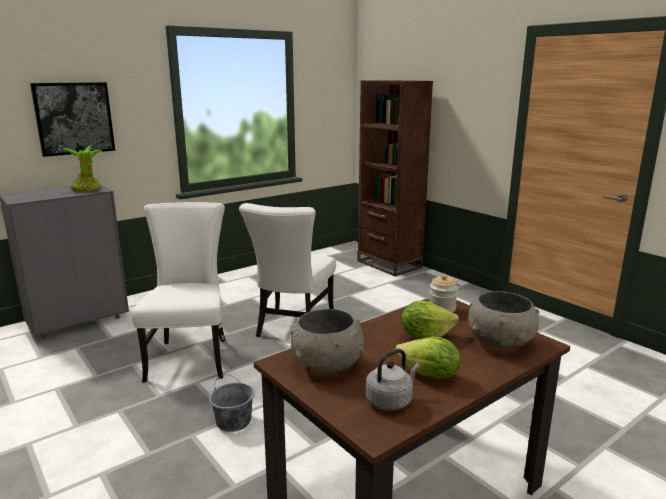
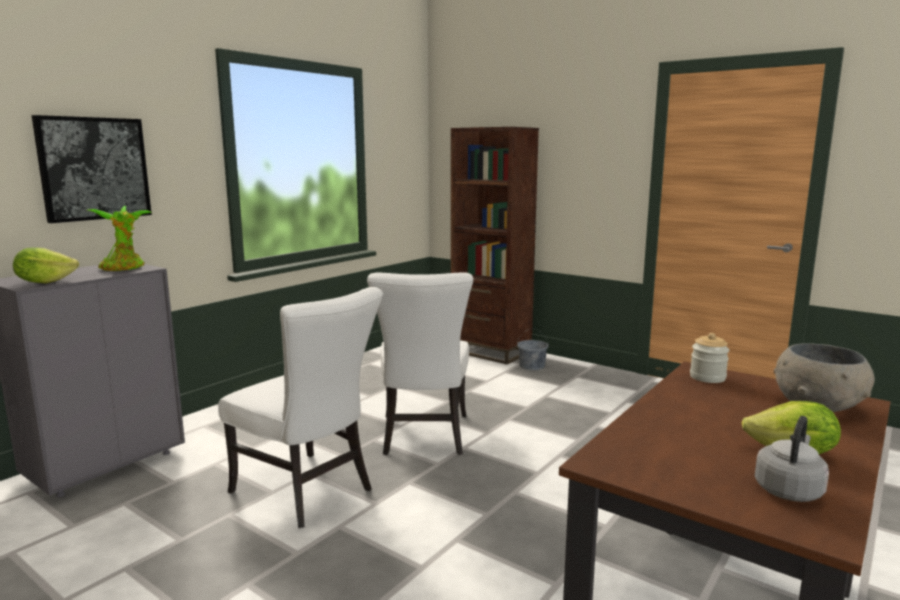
camera: 15 degrees left, 5 degrees down
white chair [132,202,226,382] -> white chair turned 150 degrees clockwise [218,287,383,528]
grey bucket [209,374,255,432] -> grey bucket moved to [517,328,548,370]
grey bowl [290,309,364,373] -> none
lettuce [401,301,459,339] -> lettuce moved to [13,247,79,283]

